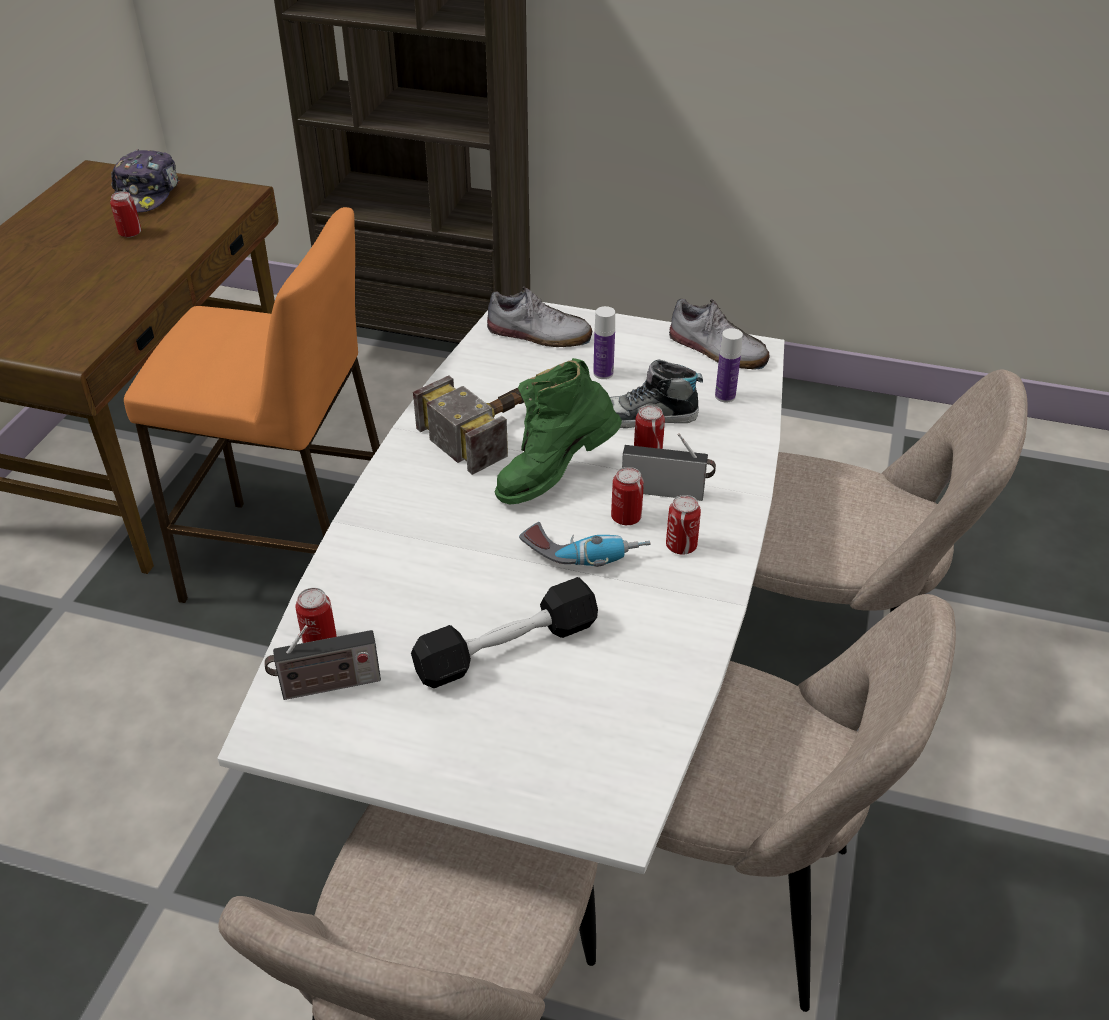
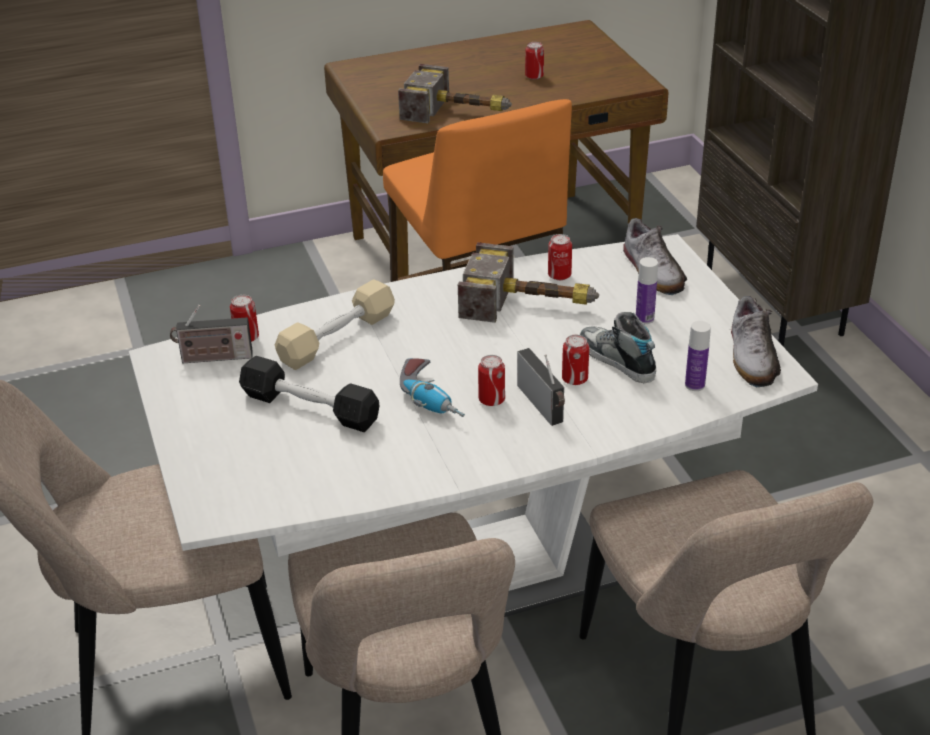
camera: 55 degrees right, 5 degrees down
cap [111,149,179,212] -> none
radio [264,625,381,700] -> radio turned 45 degrees counterclockwise [170,305,253,363]
green boot [494,358,622,505] -> none
can [666,495,701,555] -> can moved to [548,234,572,280]
none -> beige dumbbell [275,279,395,370]
none -> hammer [398,64,512,123]

